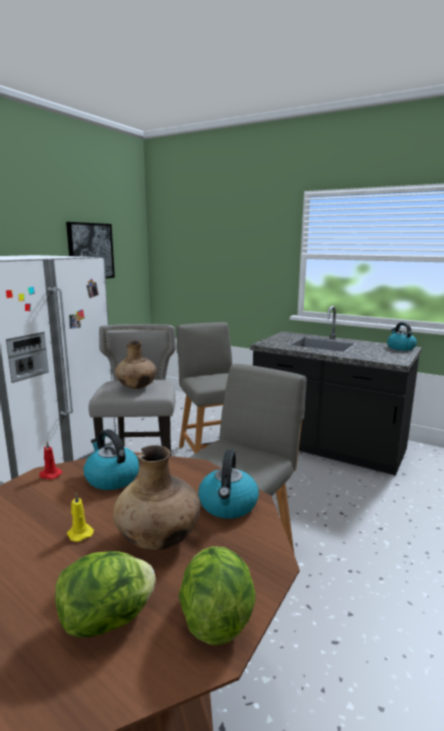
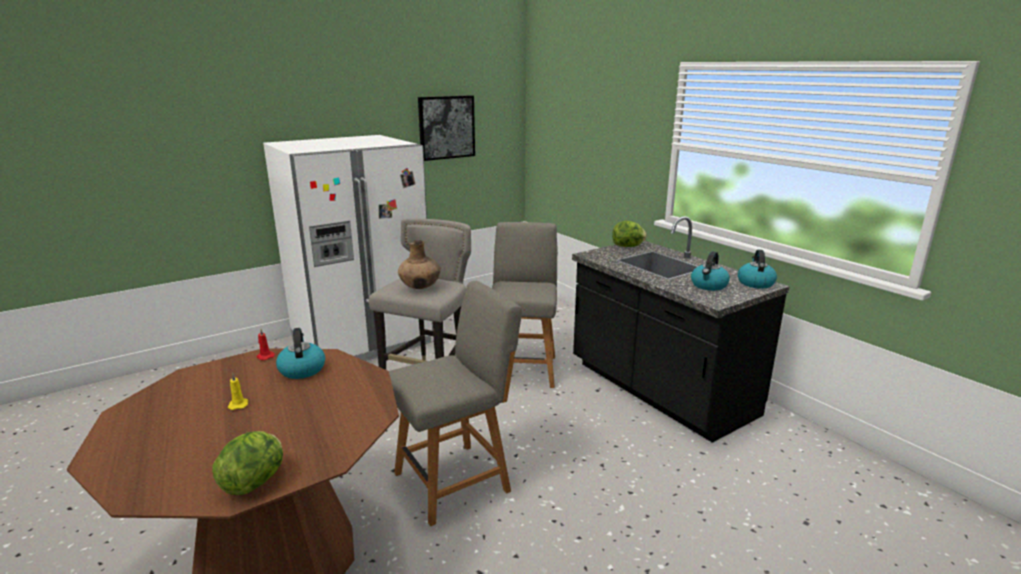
camera: 25 degrees right, 5 degrees up
lettuce [55,551,156,637] -> lettuce moved to [612,221,647,247]
brown vase [113,445,201,550] -> none
kettle [198,450,259,519] -> kettle moved to [691,251,730,291]

